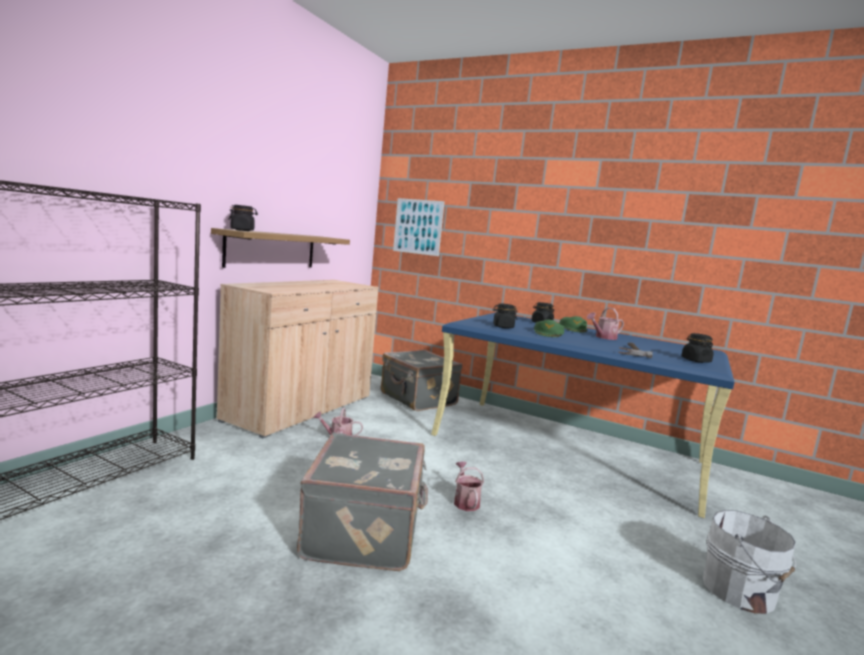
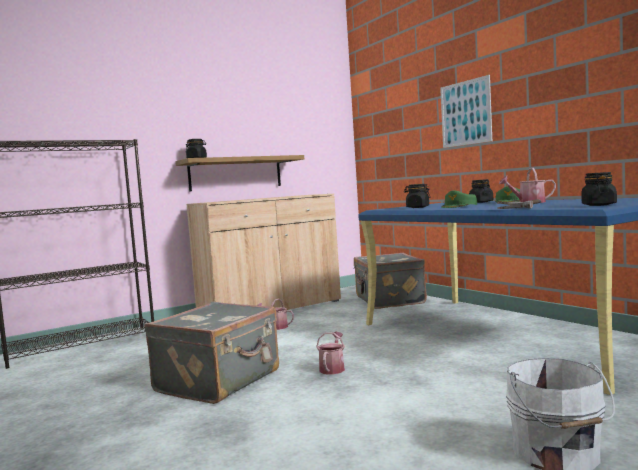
camera: 30 degrees right, 5 degrees down
picture [393,198,445,256] -> picture moved to [440,75,492,148]

